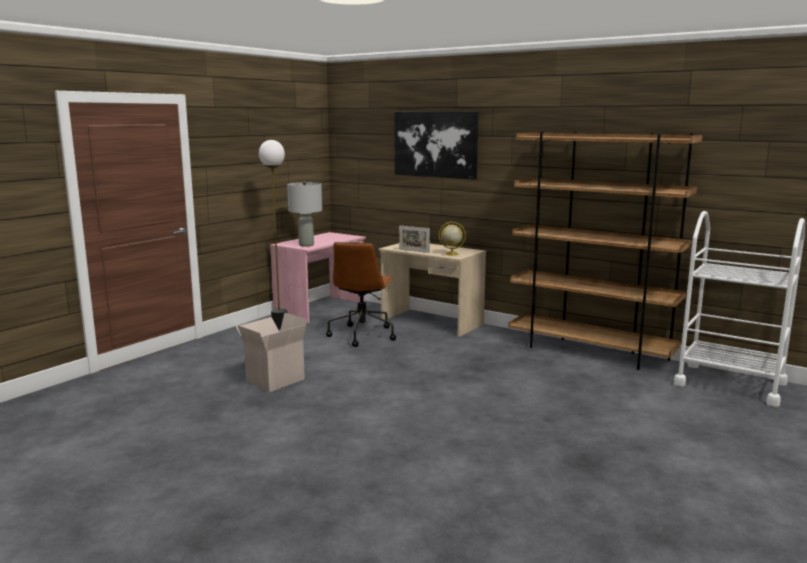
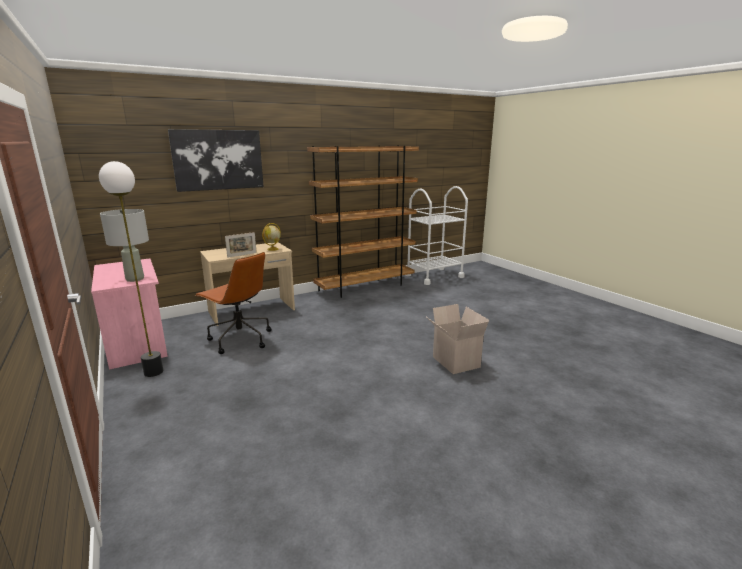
camera: 65 degrees left, 5 degrees up
cardboard box [236,312,307,392] -> cardboard box moved to [427,304,489,374]

